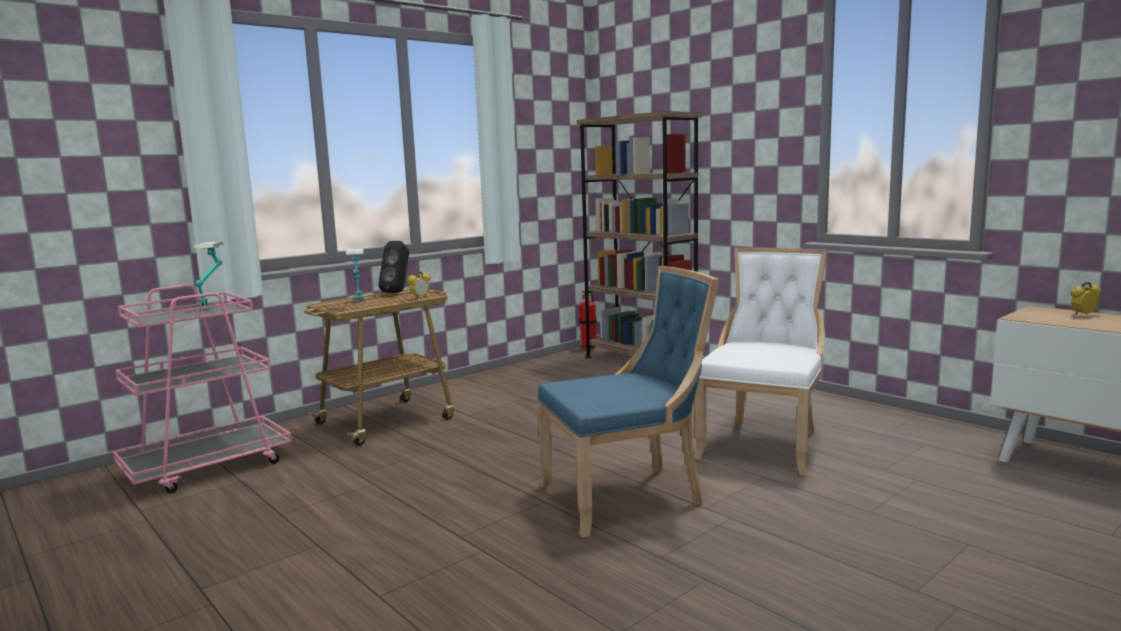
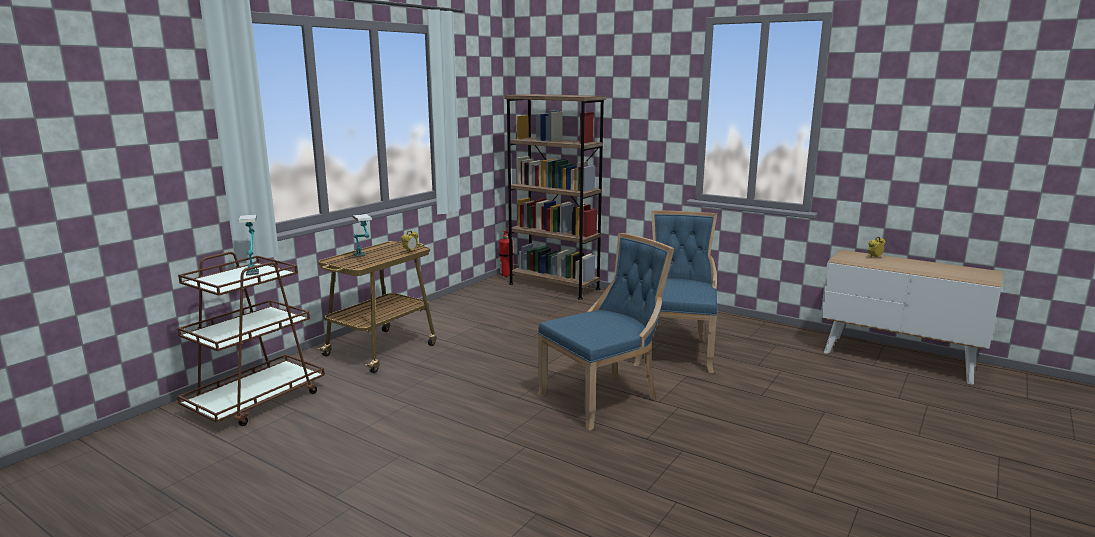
camera: 15 degrees left, 5 degrees up
pink cart [113,284,292,493] -> brown cart [177,252,325,426]
black speaker [378,241,409,293] -> none
white chair [694,248,827,476] -> blue chair [633,211,717,373]

